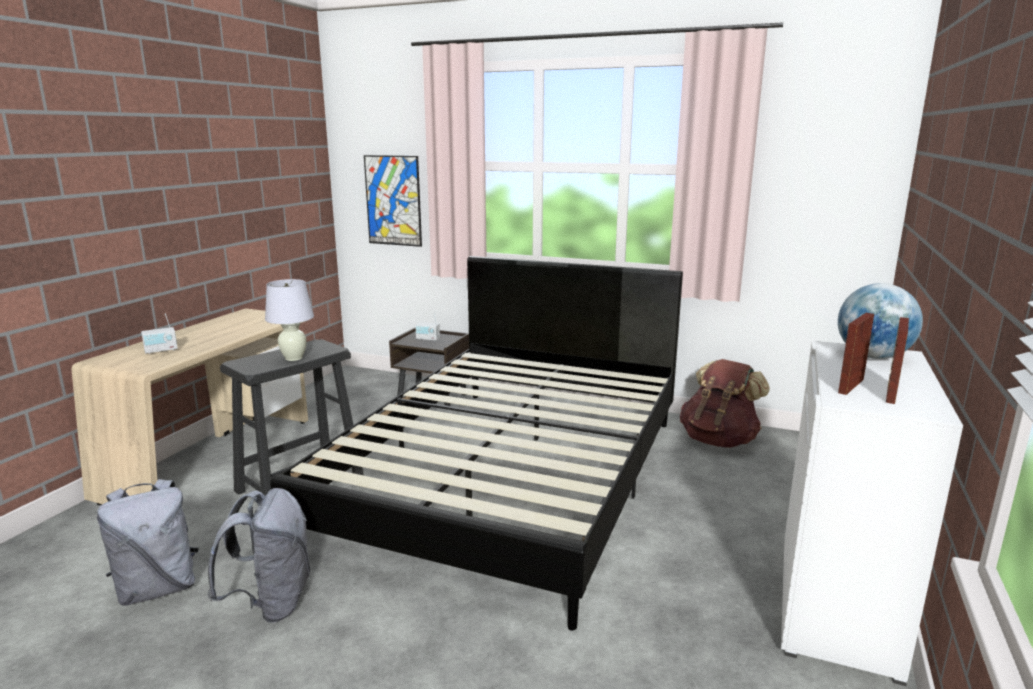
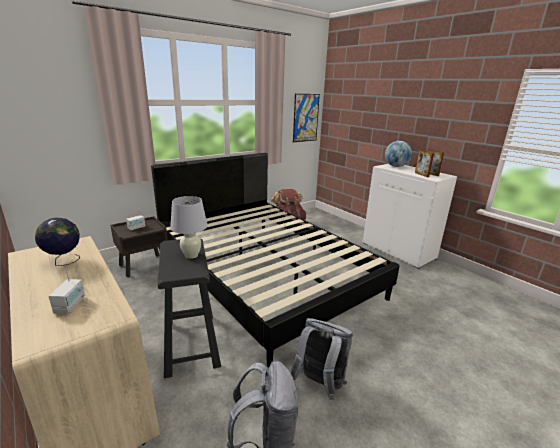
camera: 60 degrees left, 5 degrees up
picture [364,155,422,247] -> picture moved to [293,94,320,142]
none -> globe [35,217,80,266]

